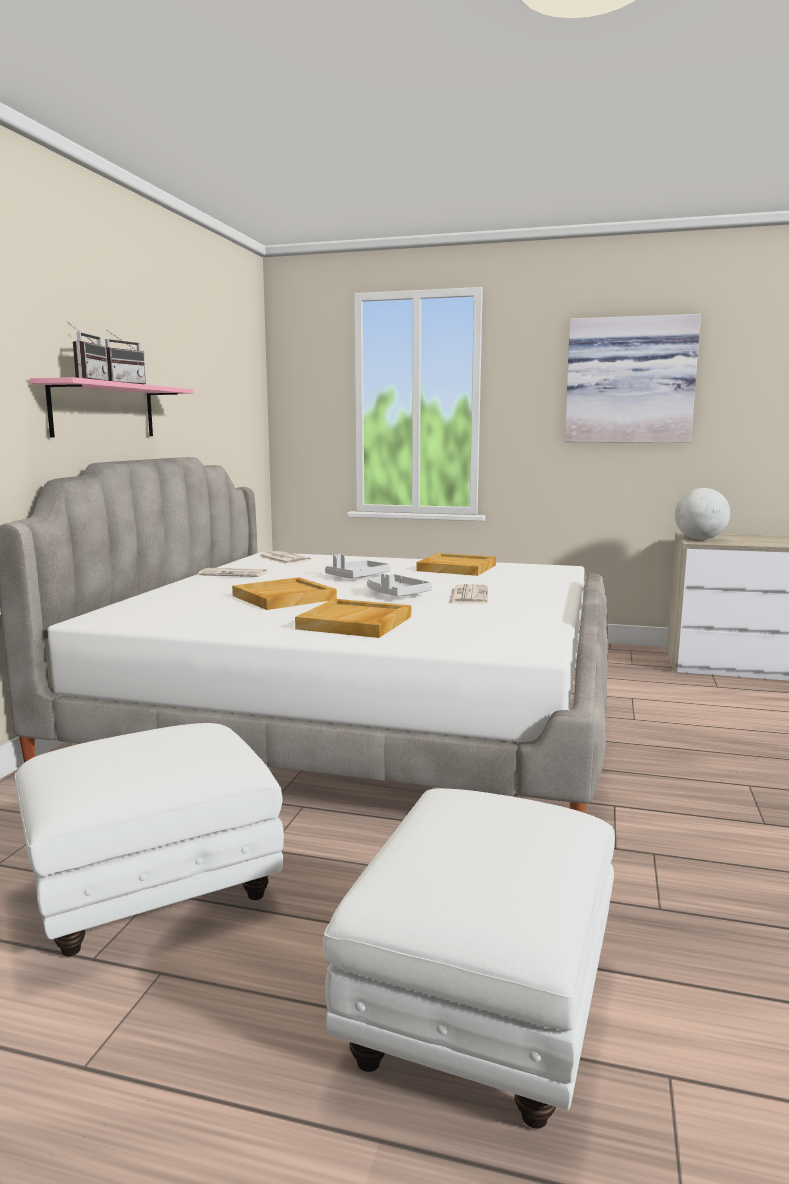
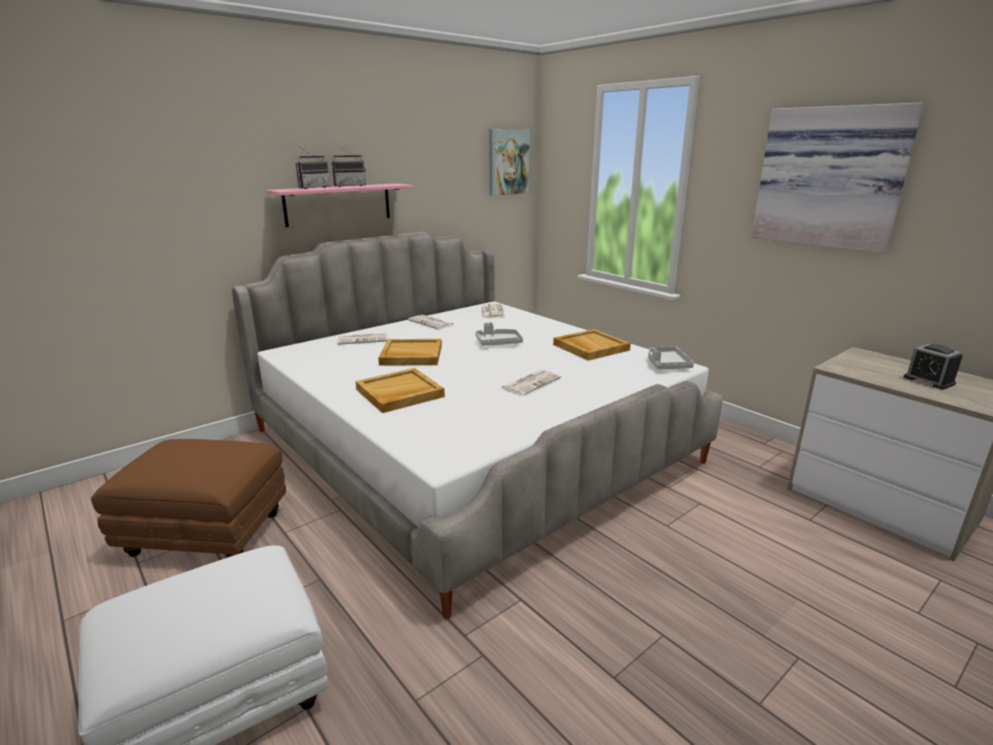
camera: 35 degrees right, 10 degrees up
white ottoman [15,723,284,956] -> brown ottoman [91,439,286,558]
grey tray [367,573,432,596] -> grey tray moved to [648,346,694,369]
globe [675,488,730,540] -> none
none -> newspaper [337,333,388,345]
none -> picture [490,129,530,196]
none -> alarm clock [904,344,963,390]

